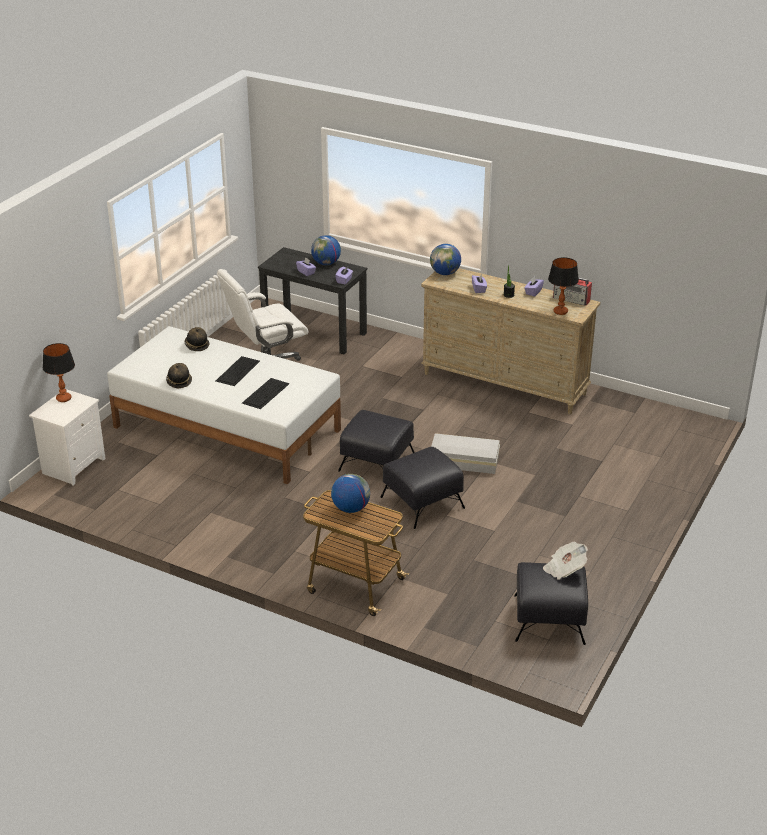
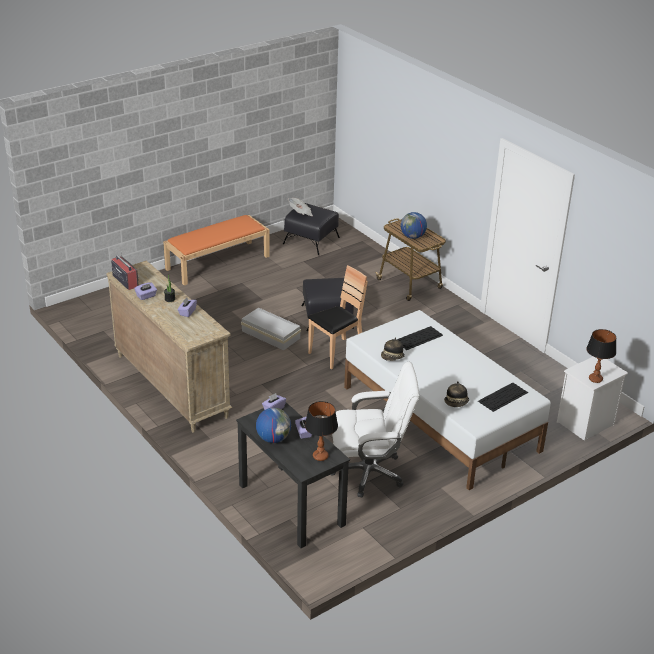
camera: 155 degrees left, 0 degrees up
hat [166,363,192,388] -> hat moved to [381,337,405,361]
keyboard [216,356,260,386] -> keyboard moved to [478,383,528,412]
black ottoman [338,410,415,472] -> brown chair [308,265,368,370]
globe [430,244,461,275] -> none
table lamp [548,257,579,315] -> table lamp moved to [305,401,338,461]
none -> orange bench [163,215,270,286]

